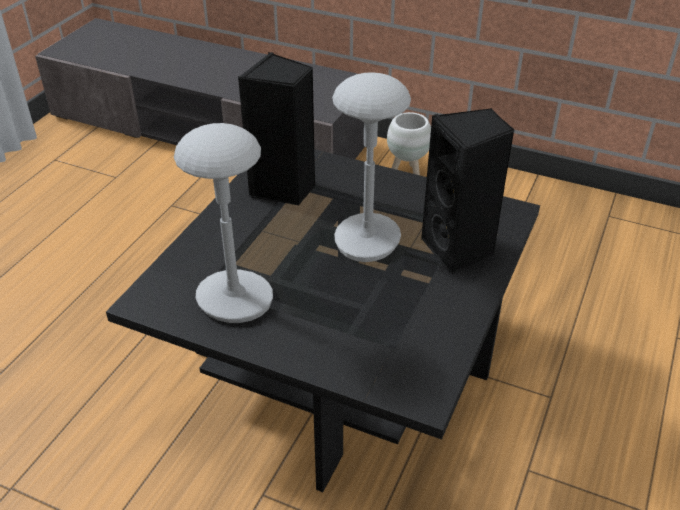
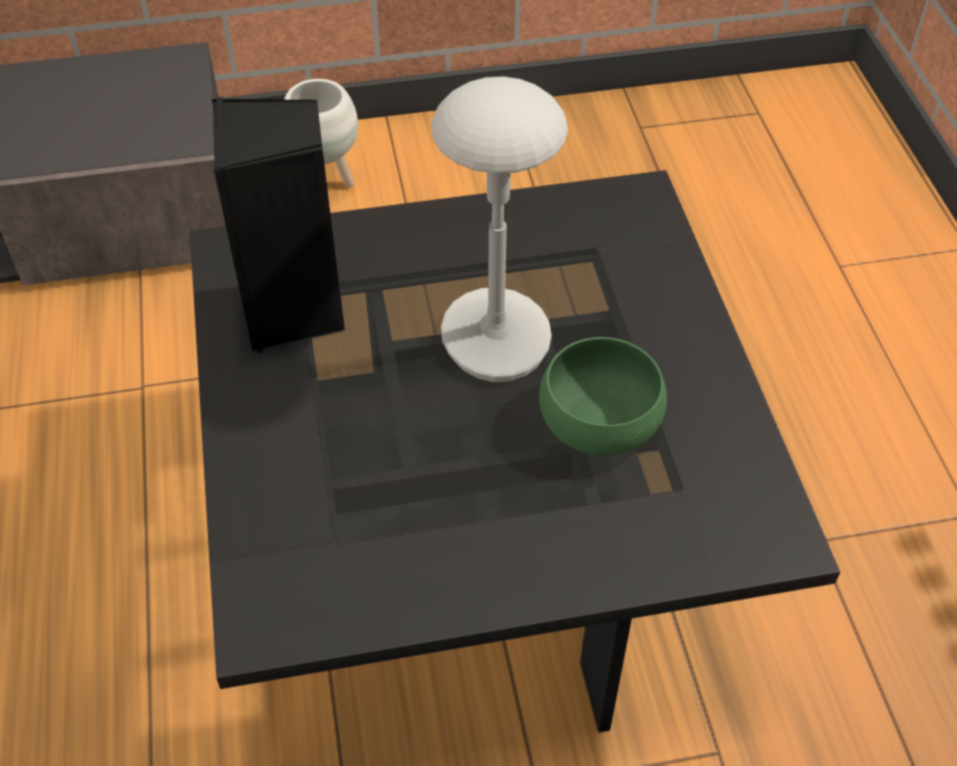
camera: 35 degrees left, 10 degrees up
grey table lamp [174,123,273,323] -> none
black speaker [421,108,514,274] -> none
none -> green bowl [539,337,667,456]

